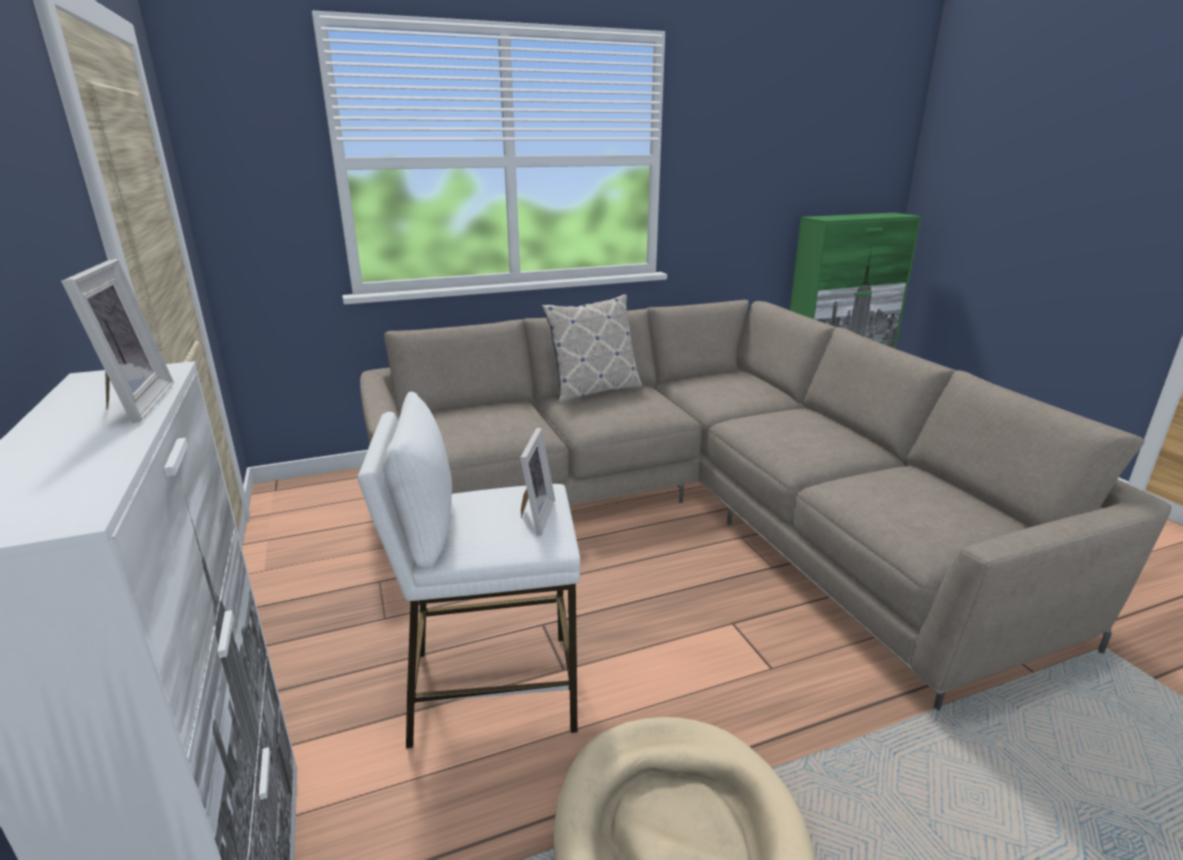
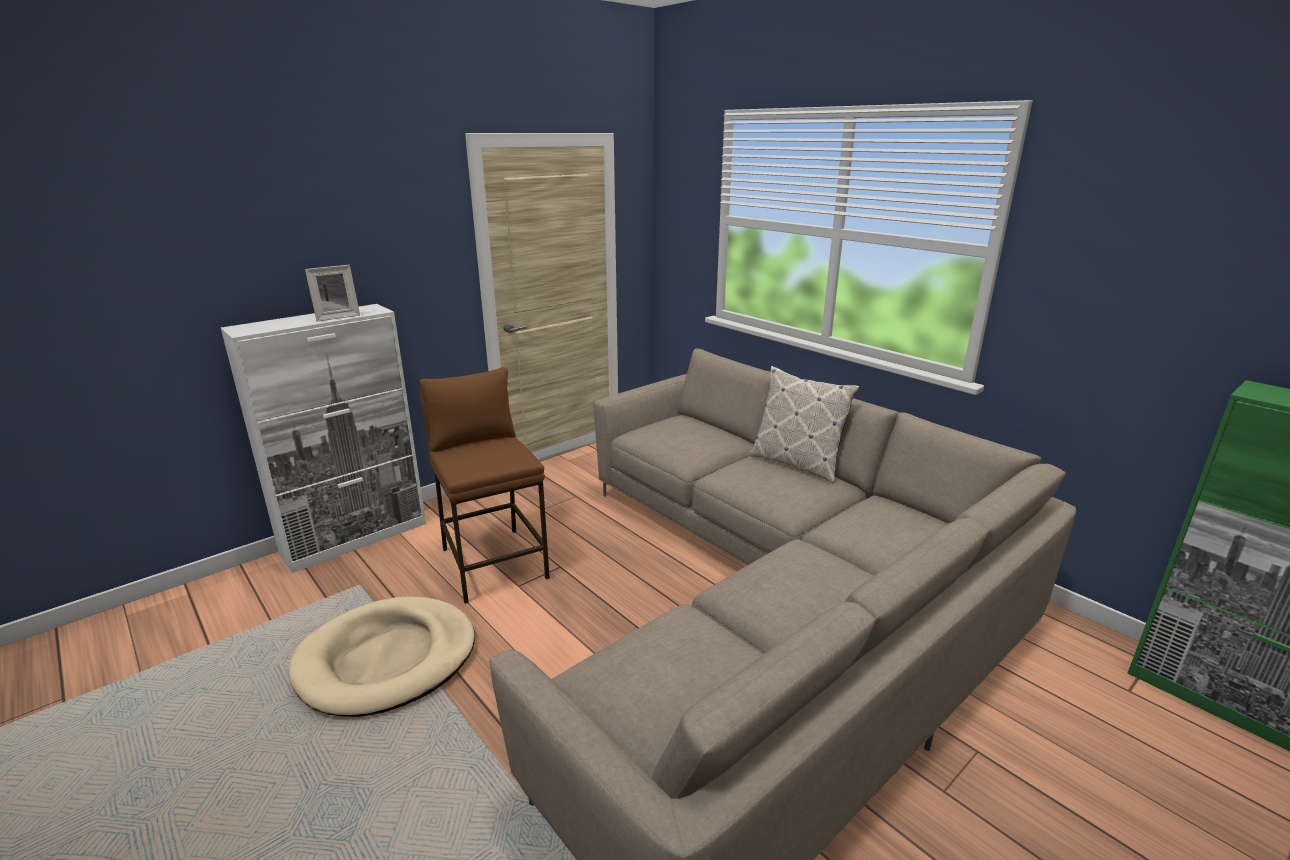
camera: 70 degrees right, 0 degrees up
white stool [358,392,580,749] -> brown stool [419,367,550,604]
picture frame [520,428,555,536] -> none

